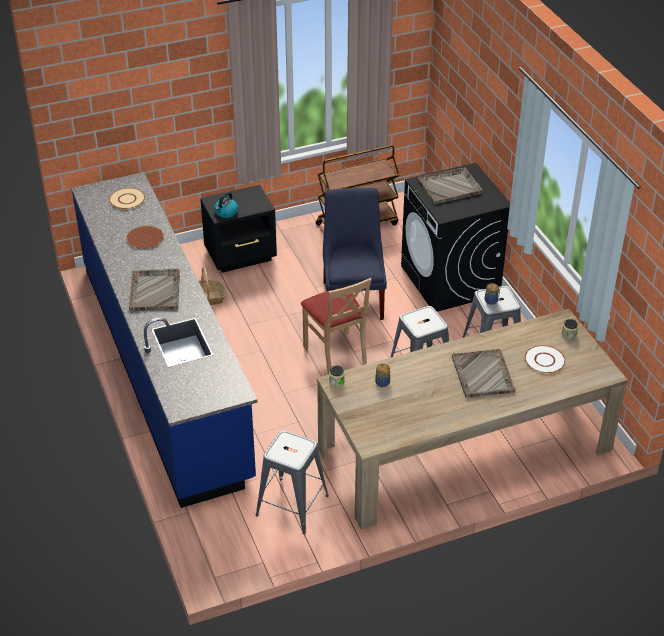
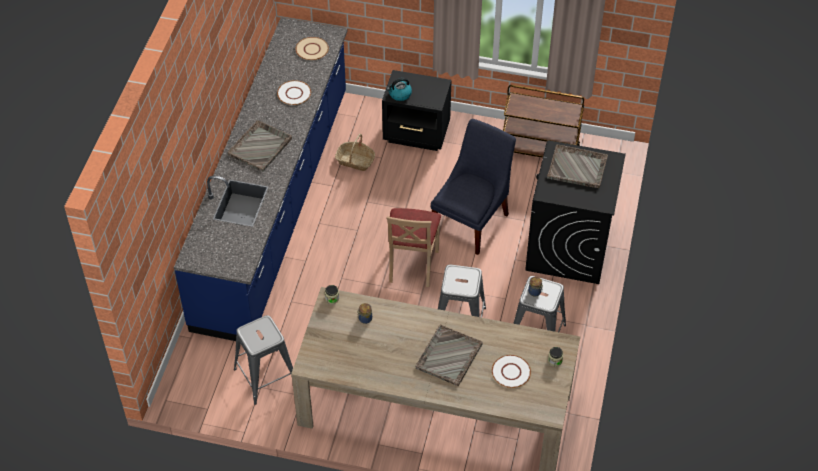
camera: 35 degrees right, 10 degrees up
brown plate [126,226,164,249] -> white plate [277,80,311,105]

